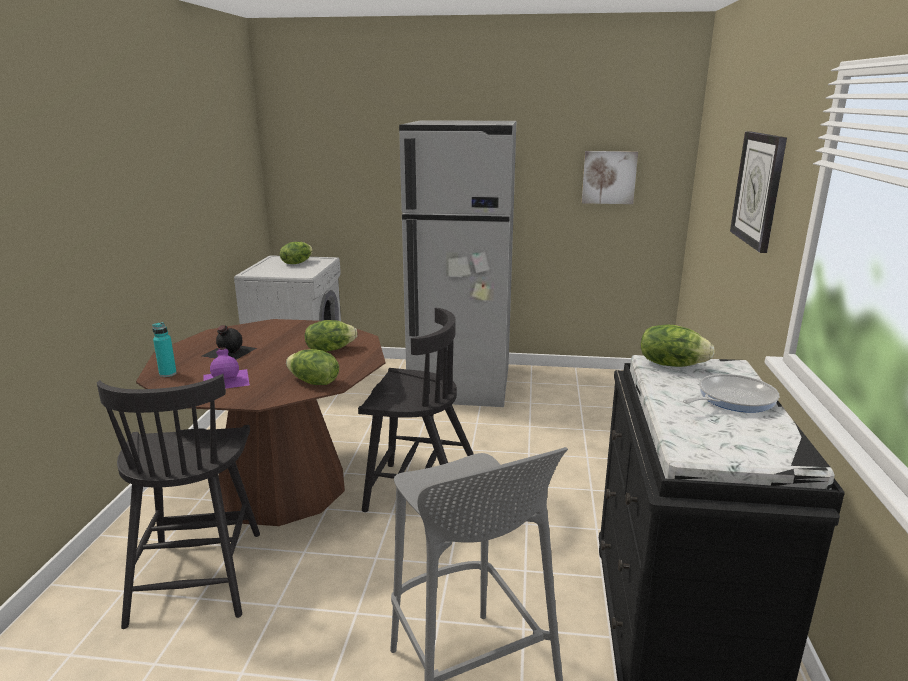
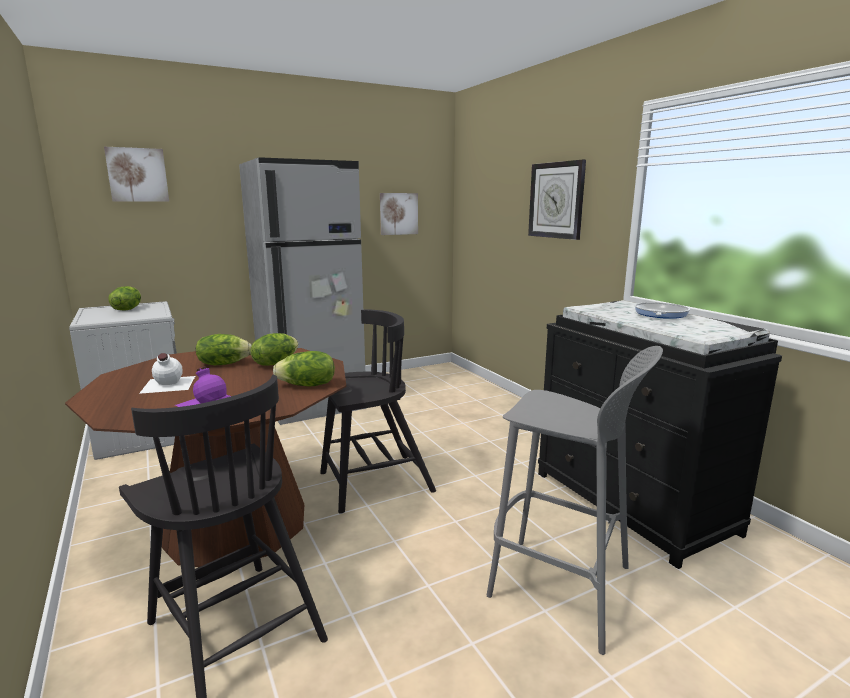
camera: 35 degrees left, 5 degrees down
turquoise bottle [152,322,177,377] -> none
black bottle [202,325,257,360] -> white bottle [139,353,195,394]
lettuce [641,325,715,367] -> lettuce moved to [196,334,252,365]
none -> picture [104,147,169,202]

